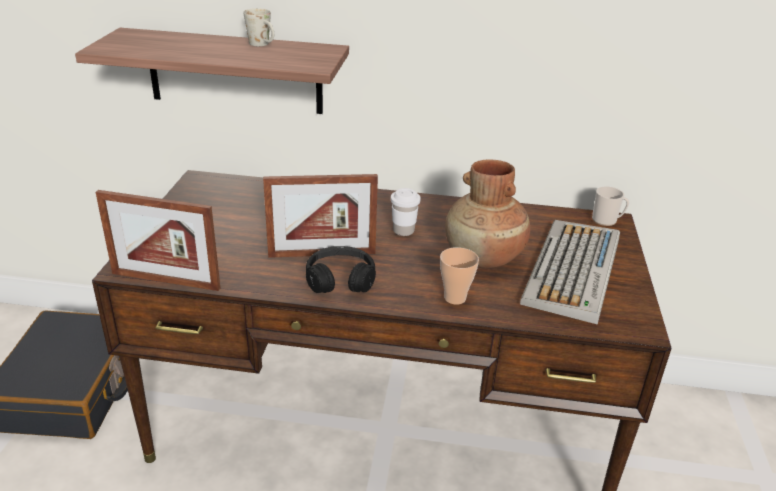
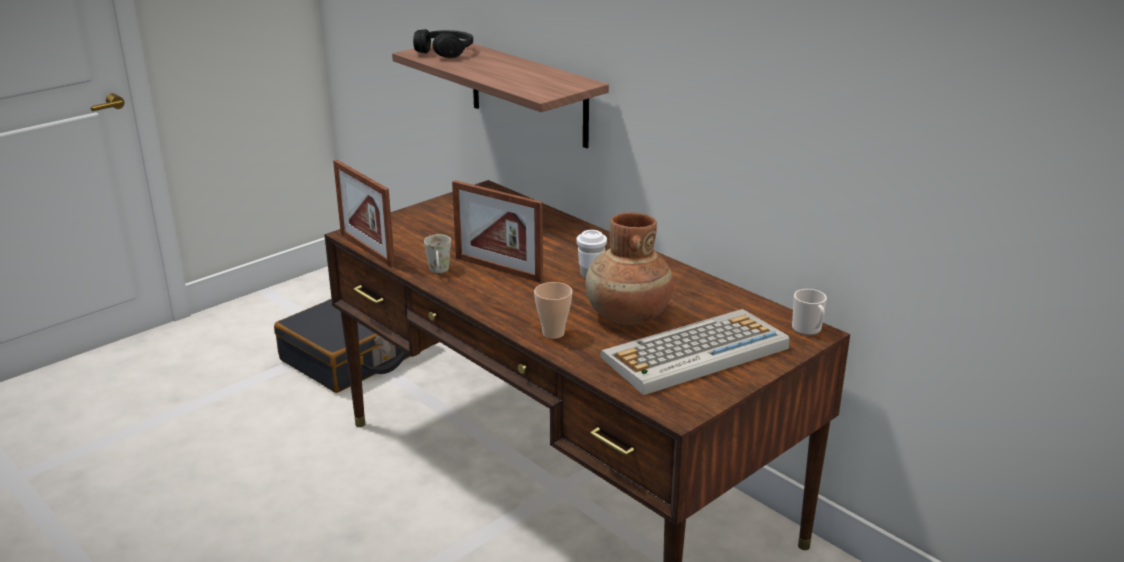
camera: 40 degrees right, 5 degrees down
white mug [243,8,274,46] -> white mug moved to [424,234,451,273]
black headphones [306,246,376,293] -> black headphones moved to [413,29,473,58]

